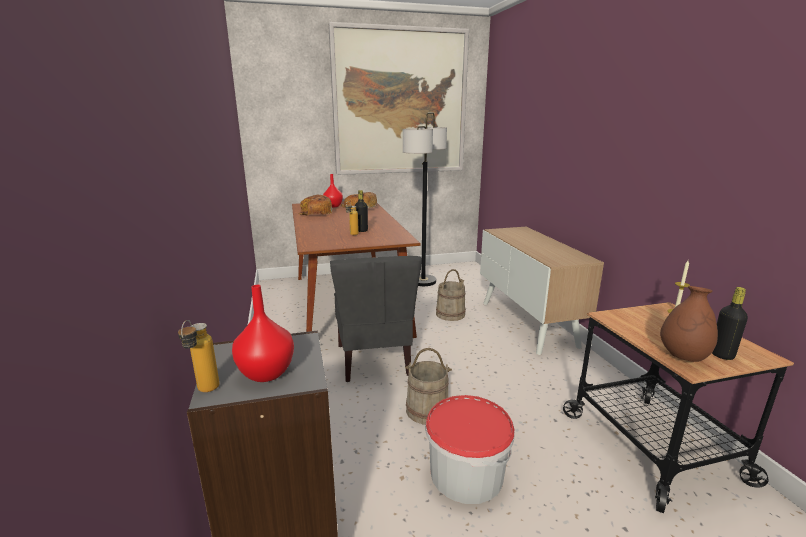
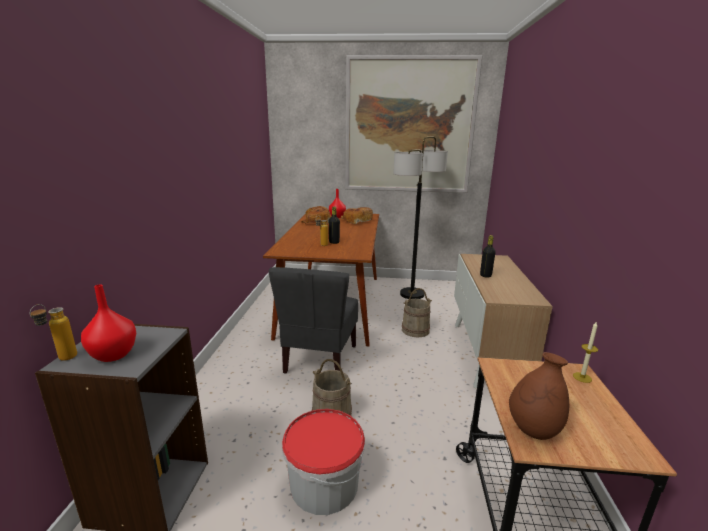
camera: 20 degrees right, 0 degrees up
black bottle [712,287,748,360] -> black bottle moved to [480,235,496,278]

